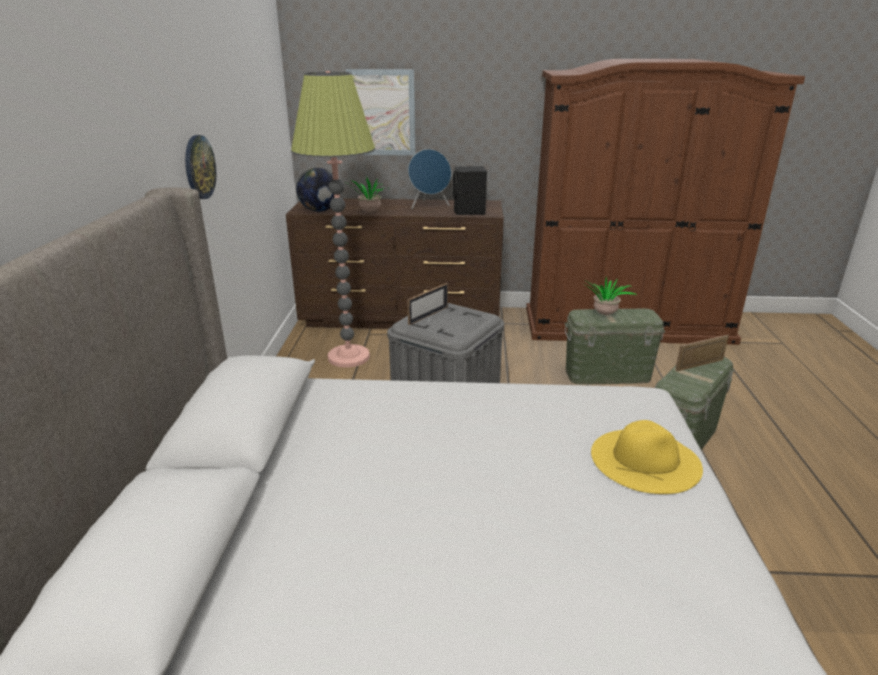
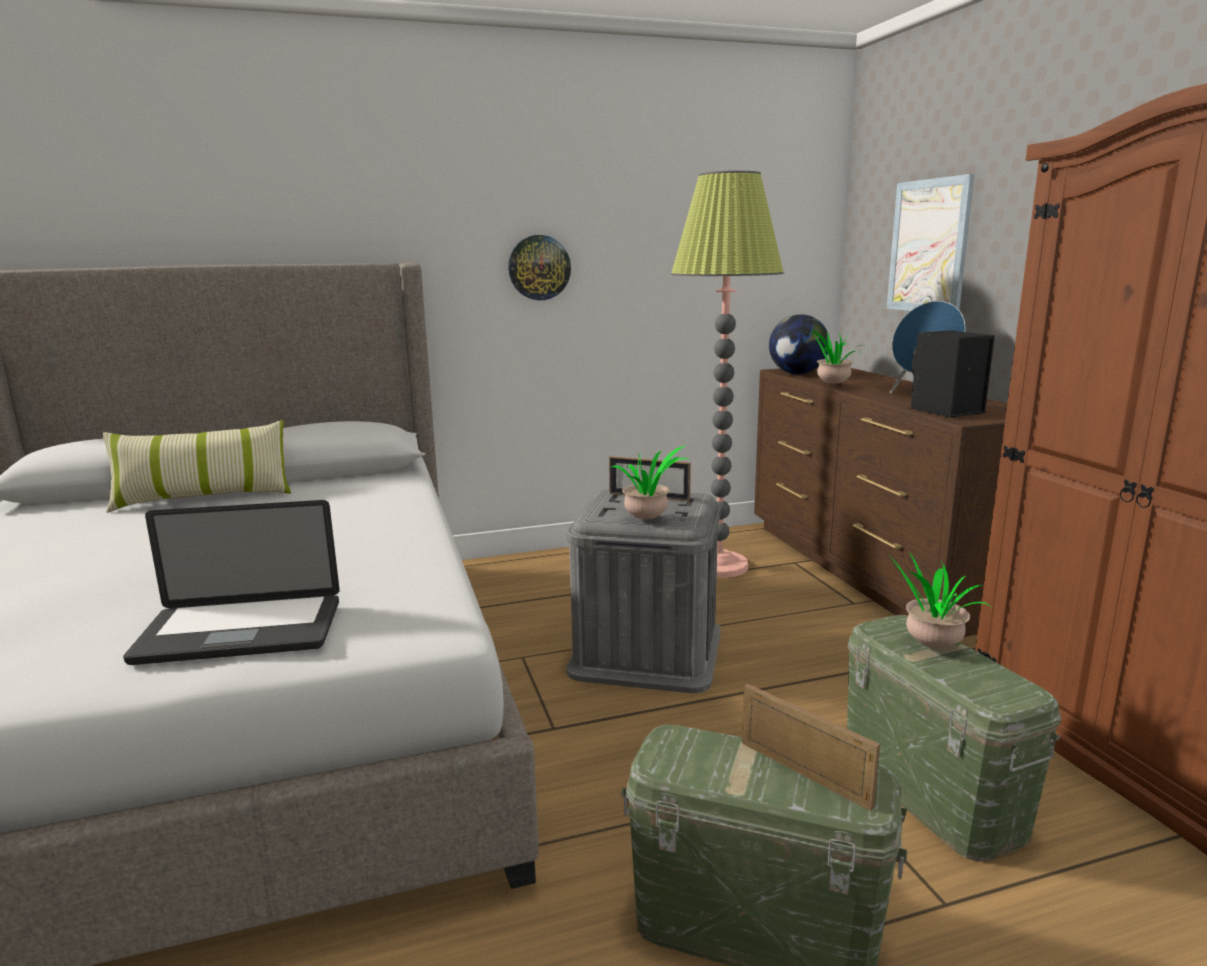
camera: 70 degrees right, 10 degrees down
yellow hat [591,420,703,494] -> laptop [123,500,340,665]
none -> pillow [103,420,291,513]
none -> potted plant [610,445,691,519]

